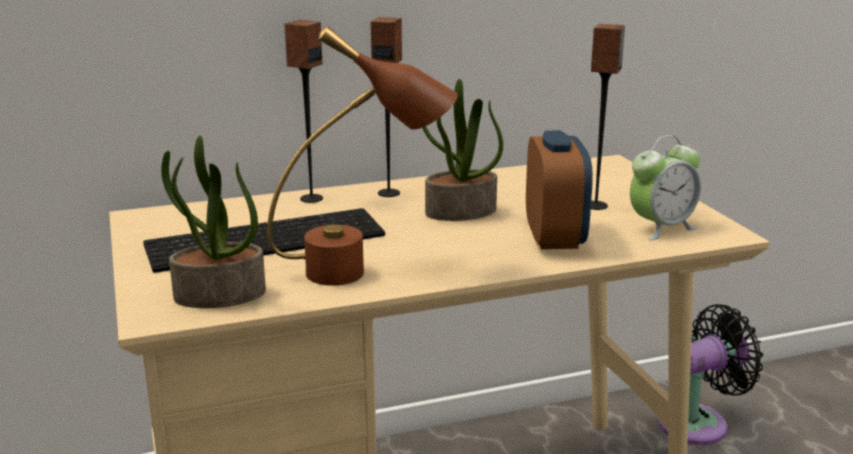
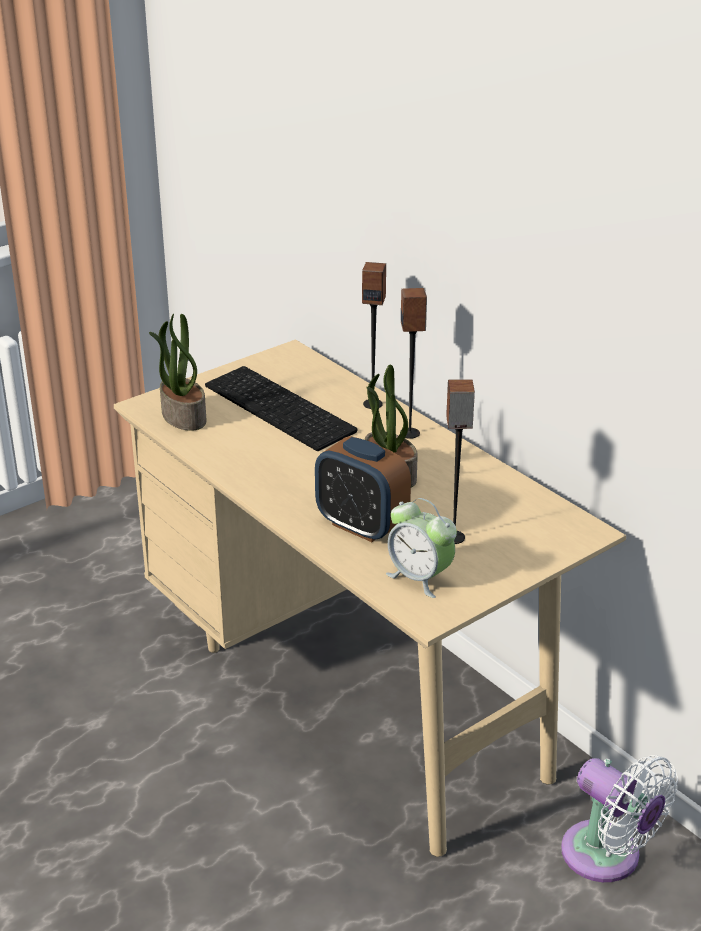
camera: 70 degrees right, 10 degrees up
brown table lamp [267,26,458,286] -> none
alarm clock [526,130,593,249] -> alarm clock turned 60 degrees clockwise [315,436,411,542]
black fan [658,304,763,445] -> white fan [561,755,678,882]

